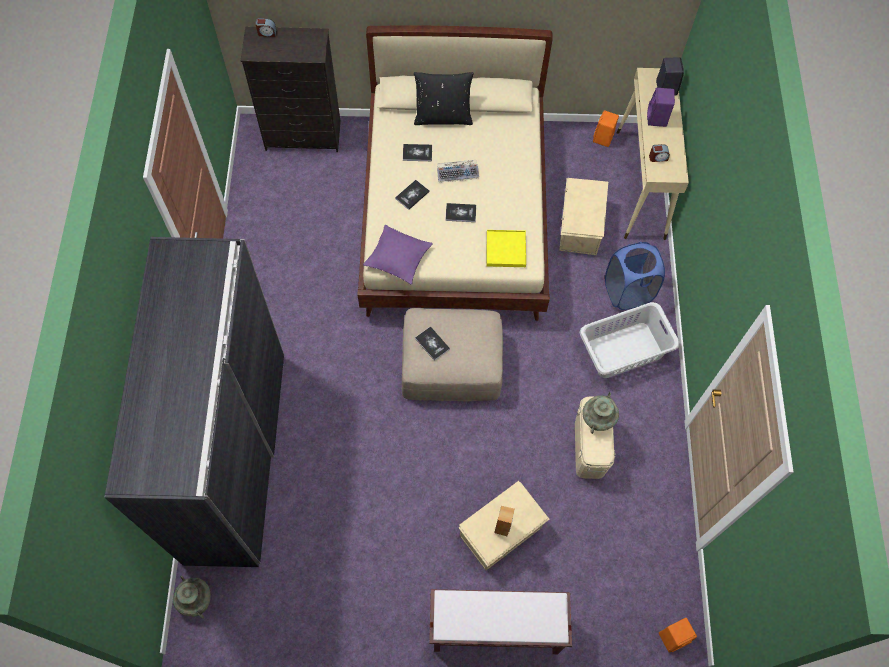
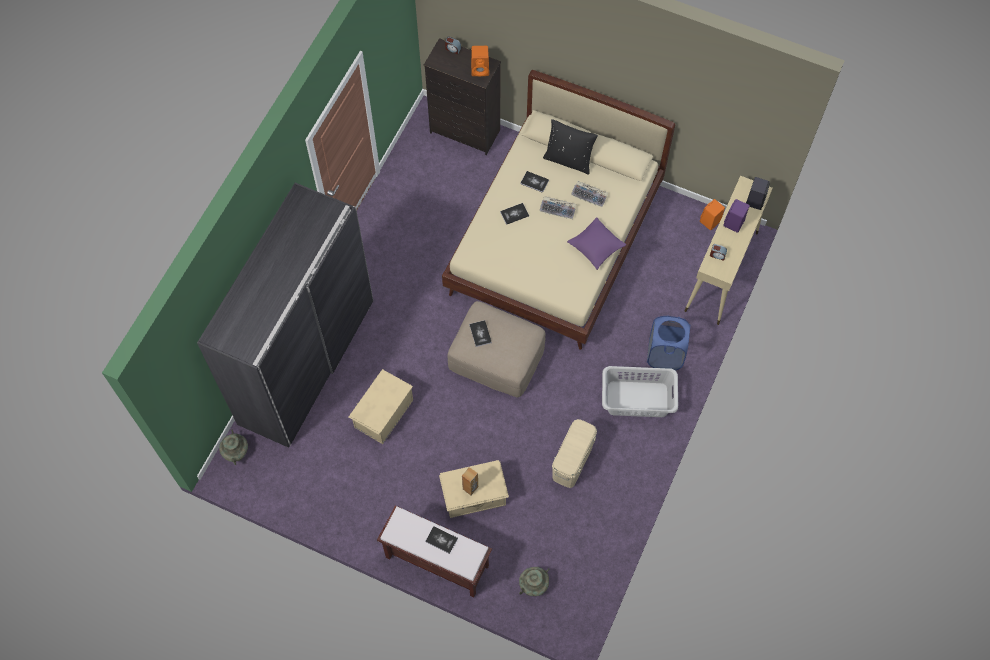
camera: 25 degrees right, 0 degrees up
purple pillow [363,225,433,284] -> purple pillow moved to [567,217,627,270]
book [445,203,476,222] -> book moved to [425,526,458,554]
yellow tray [487,230,526,267] -> none
beige storage box [559,178,608,255] -> beige storage box moved to [349,369,413,444]
turquoise vase [582,392,619,434] -> turquoise vase moved to [519,567,549,596]
orange speaker [659,618,697,653] -> orange speaker moved to [471,46,489,76]
none -> keyboard [571,181,608,207]

